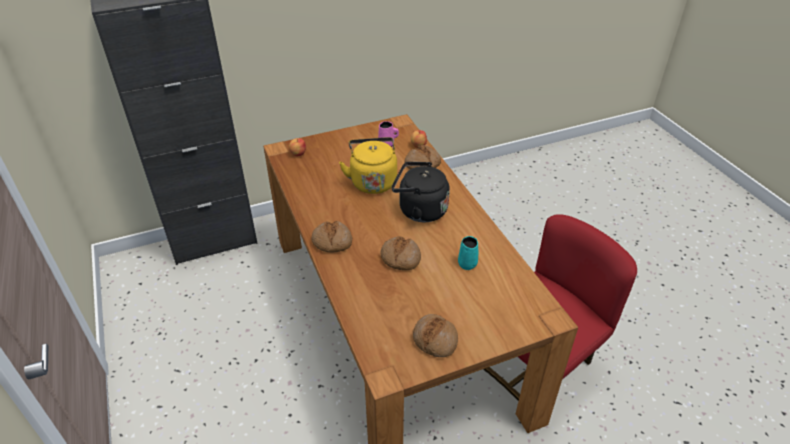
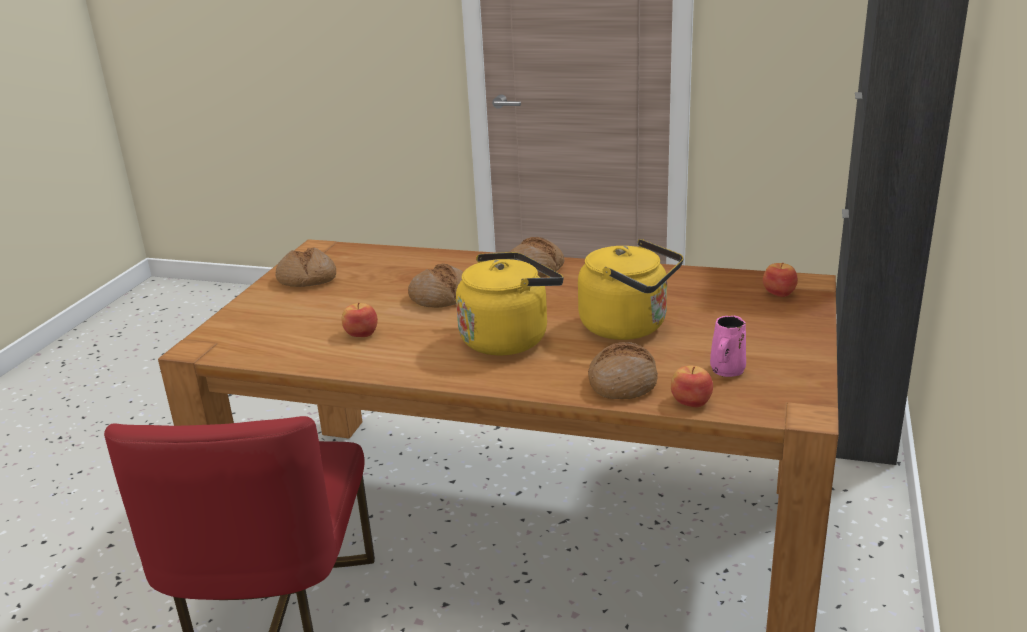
camera: 130 degrees right, 15 degrees down
black kettle [392,162,450,222] -> yellow kettle [456,252,563,356]
turquoise mug [458,236,478,270] -> apple [342,303,378,337]

